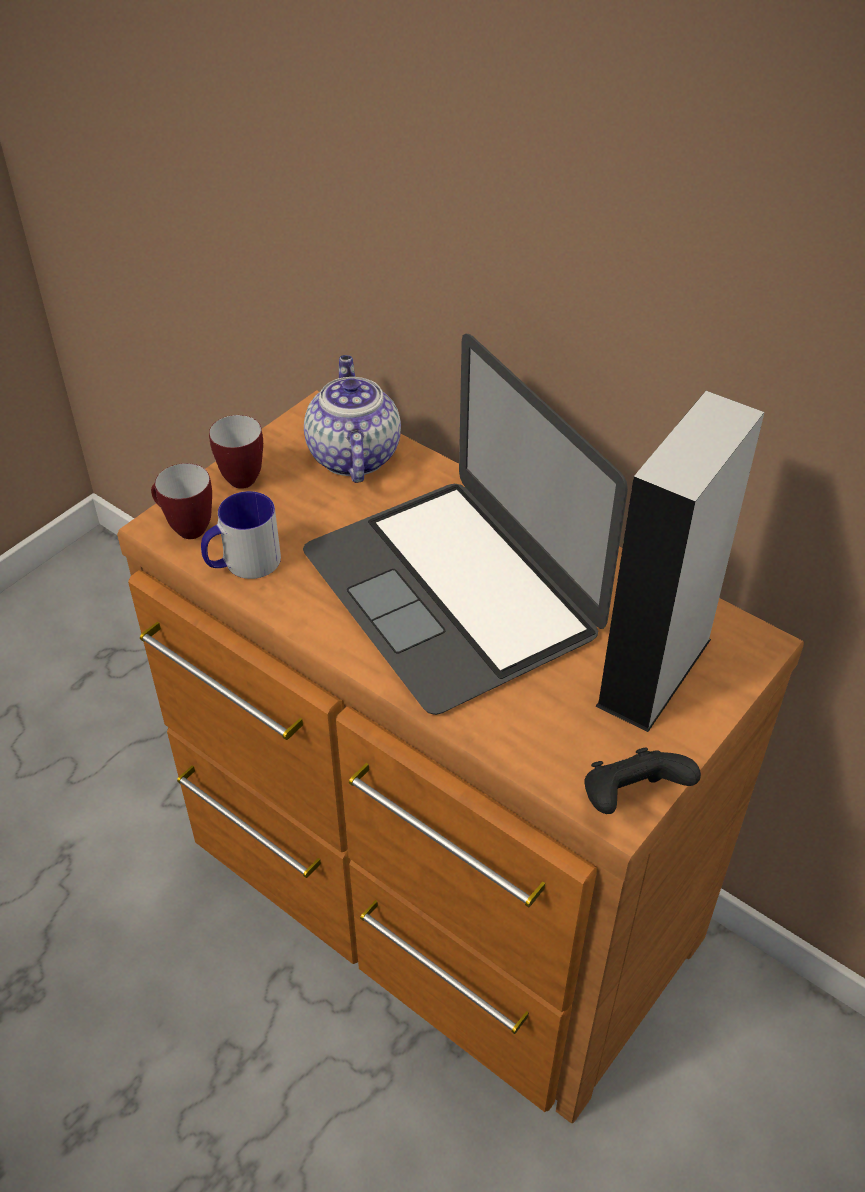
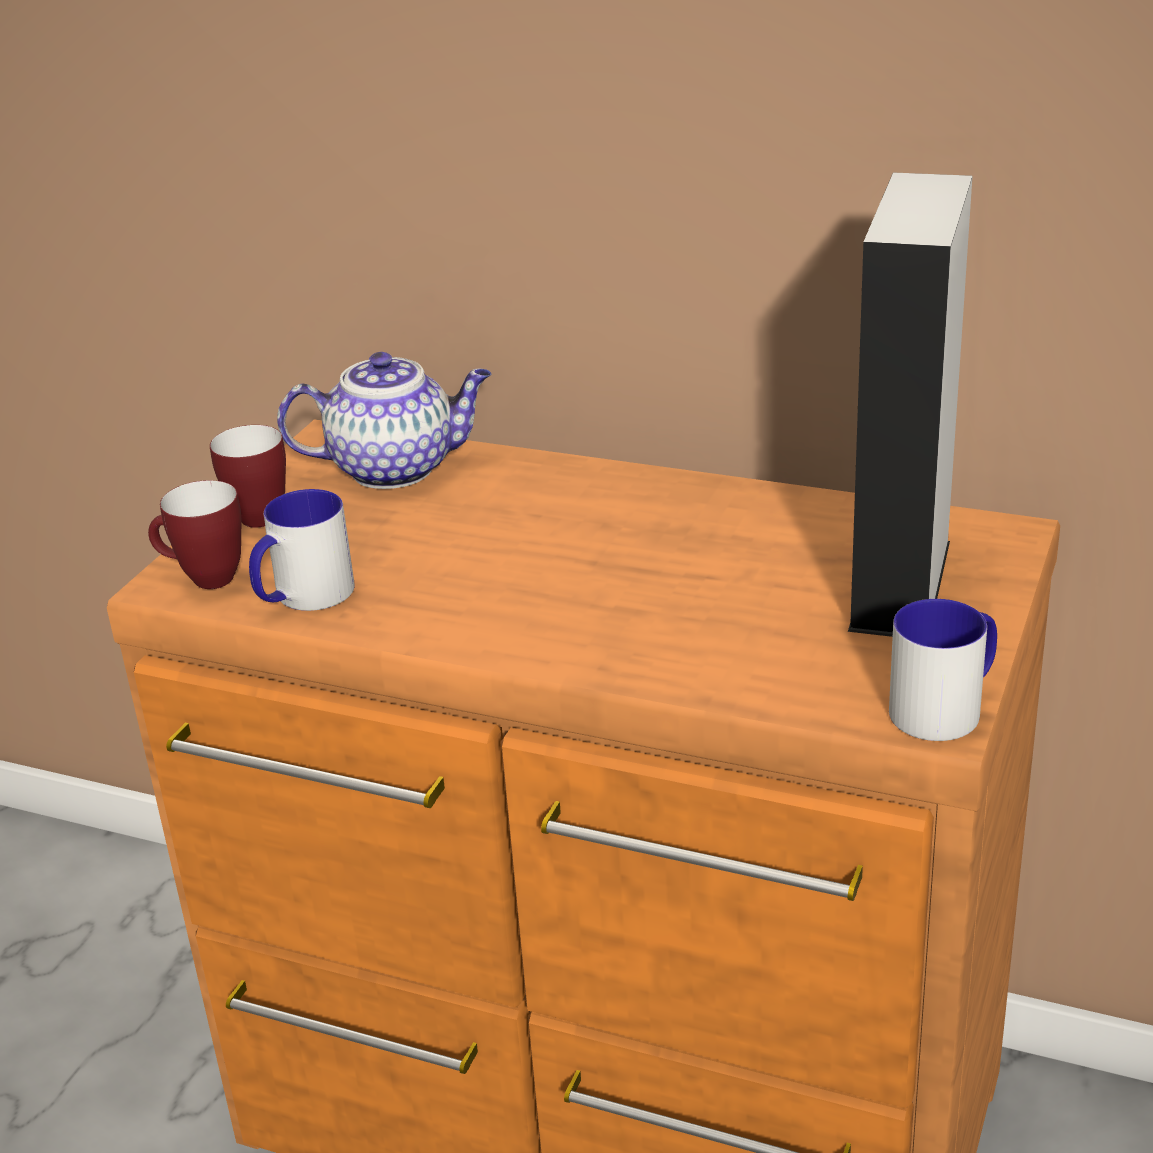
camera: 15 degrees left, 15 degrees down
laptop [303,333,628,715] -> none
teapot [304,355,401,483] -> teapot turned 105 degrees clockwise [277,352,491,489]
black game controller [584,748,701,814] -> mug [889,599,997,741]

